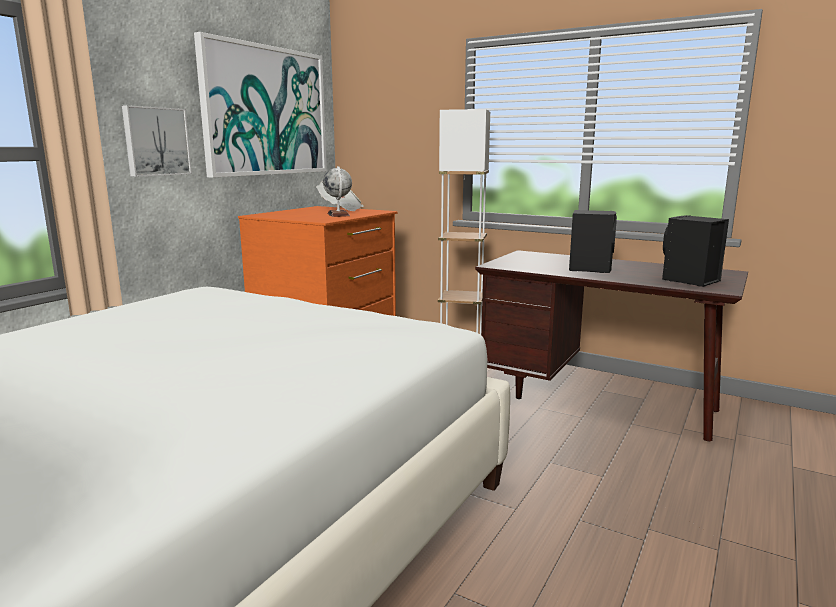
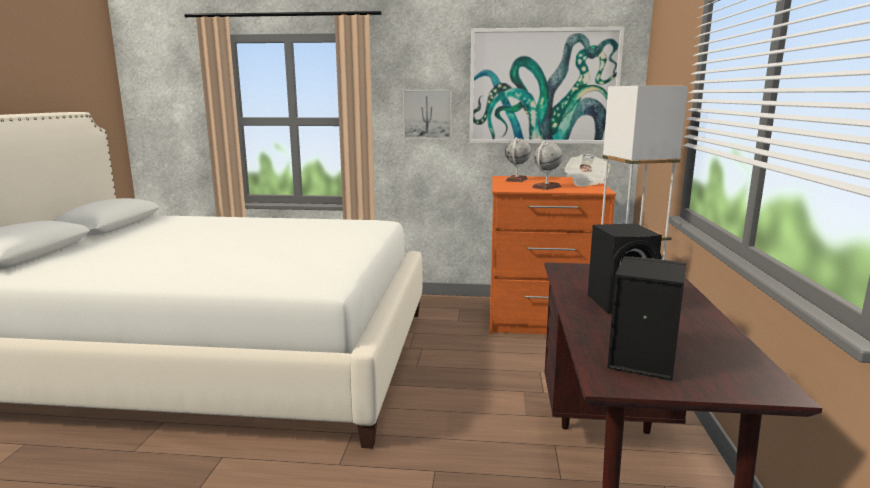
camera: 65 degrees right, 0 degrees up
none -> globe [505,137,531,182]

